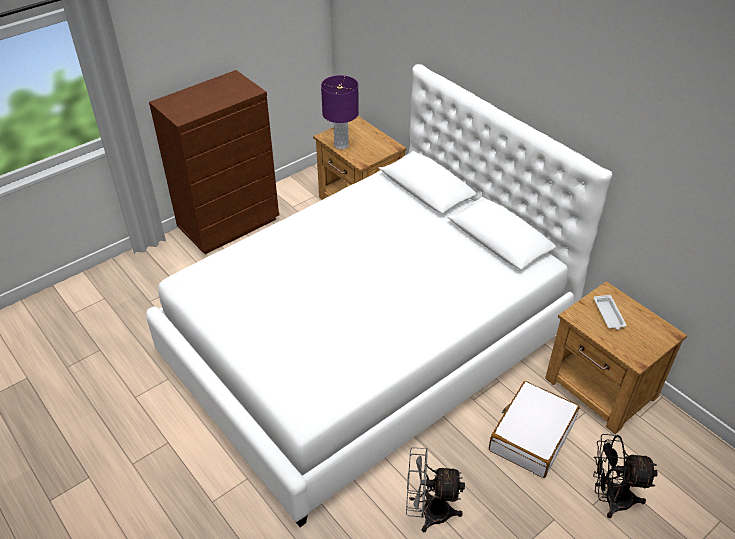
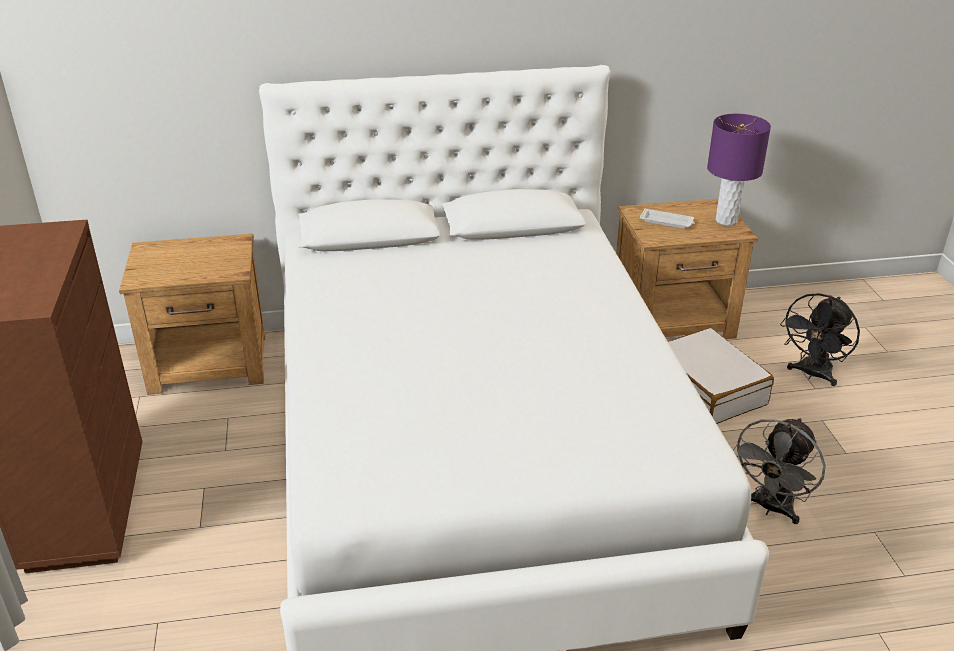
camera: 60 degrees left, 10 degrees down
purple table lamp [321,75,359,149] -> purple table lamp moved to [707,114,771,226]

